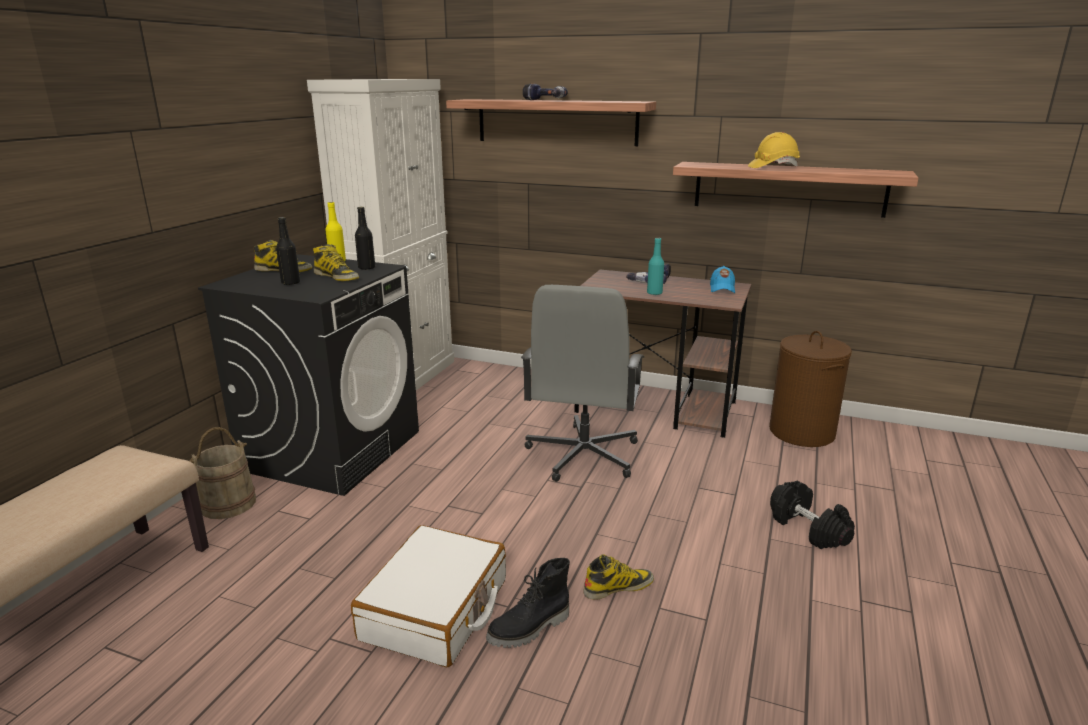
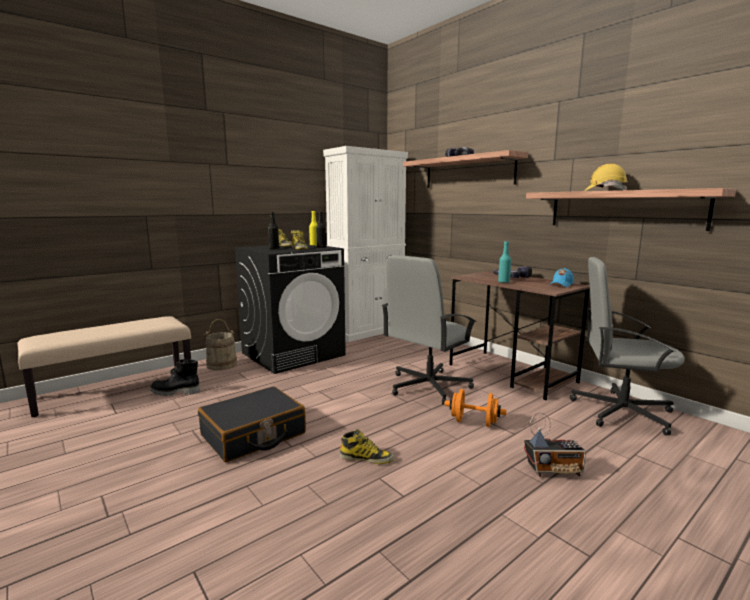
camera: 30 degrees right, 10 degrees down
white suitcase [351,525,506,668] -> black suitcase [198,386,306,462]
black boot [486,558,570,648] -> black boot moved to [150,359,200,396]
brown laundry basket [769,331,852,447] -> grey office chair [570,257,685,436]
black dumbbell [770,481,855,549] -> radio [524,413,586,477]
none -> orange dumbbell [444,389,507,427]

